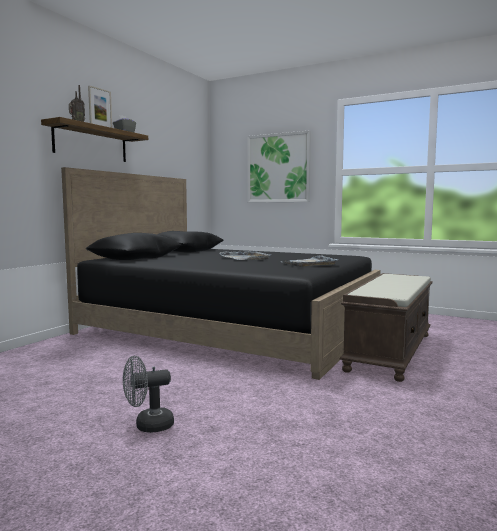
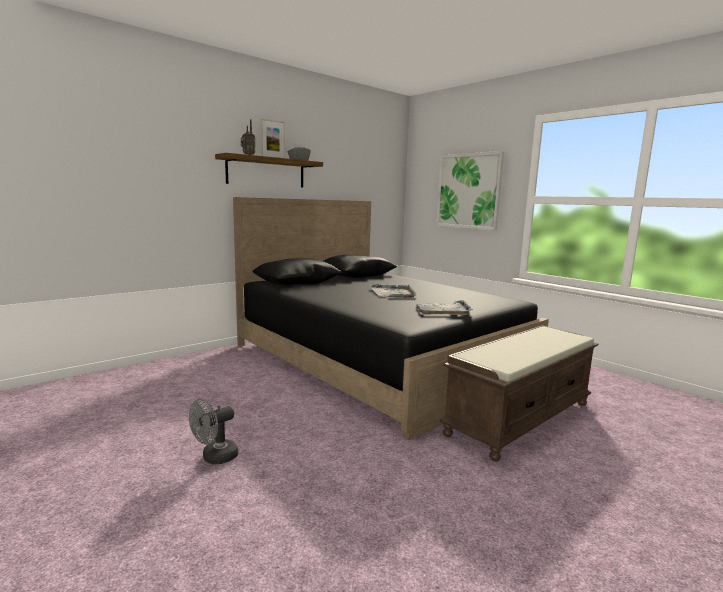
camera: 20 degrees right, 5 degrees up
grey fan [123,356,174,433] -> grey fan turned 45 degrees counterclockwise [189,399,238,464]

